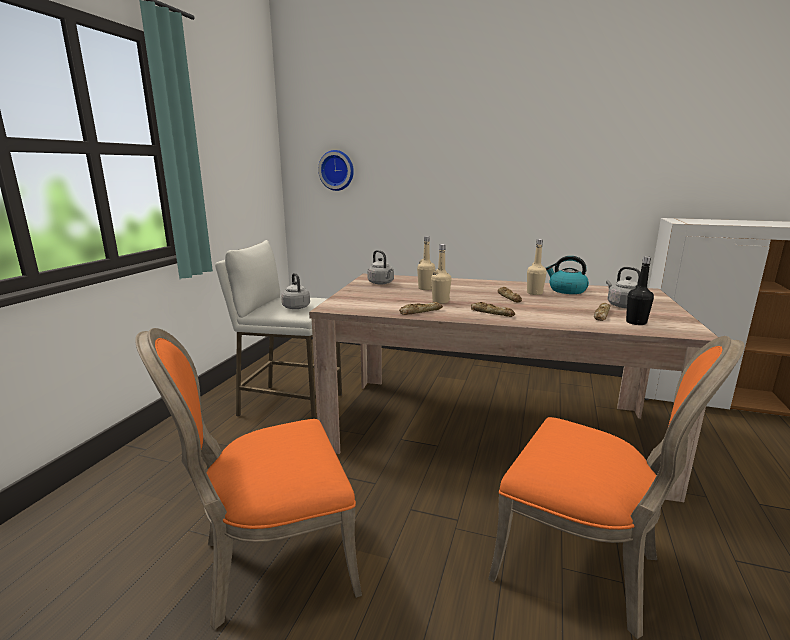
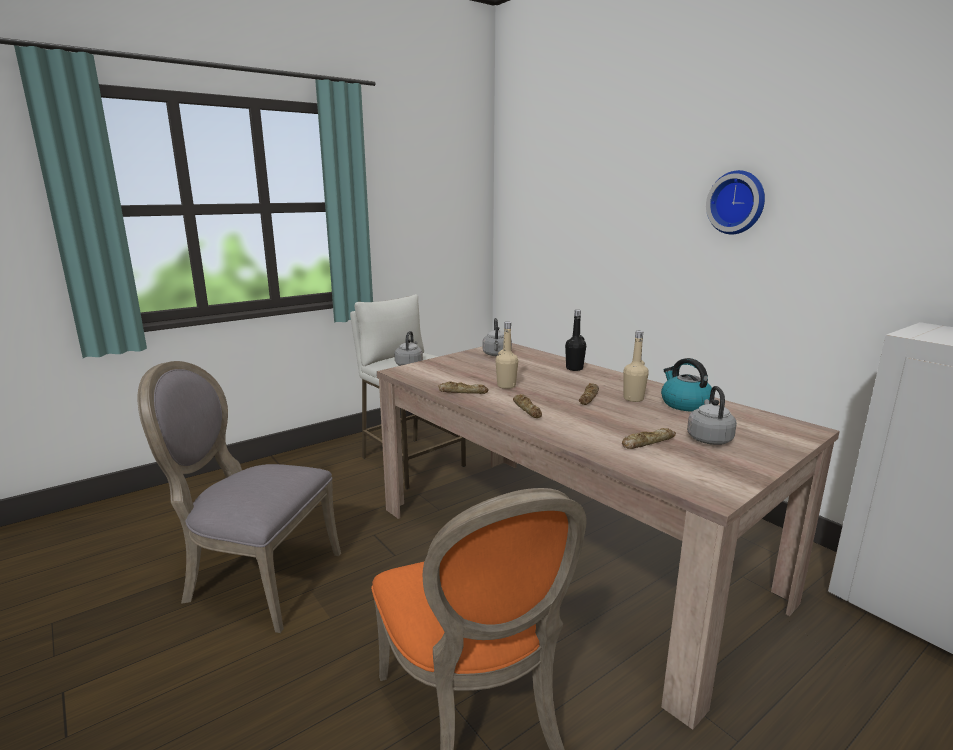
camera: 35 degrees right, 0 degrees up
orange chair [135,328,362,630] -> grey chair [137,361,341,633]
wall clock [318,150,354,191] -> wall clock moved to [706,170,765,234]
beige bottle [417,236,435,290] -> none
black bottle [626,256,654,325] -> black bottle moved to [565,310,586,371]

